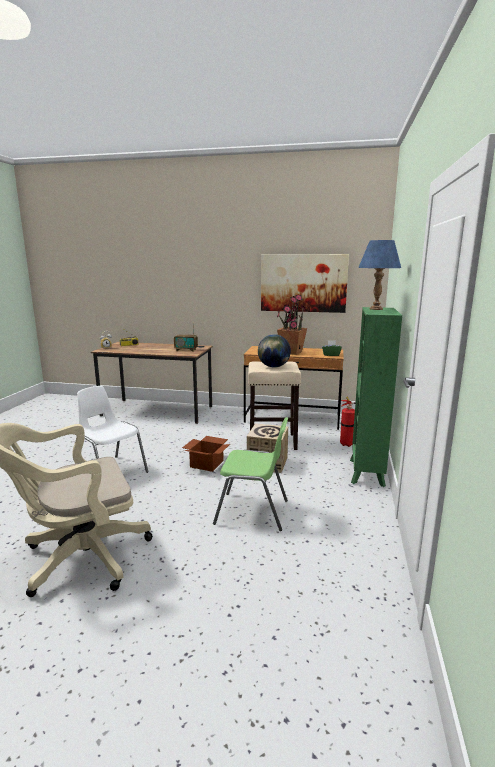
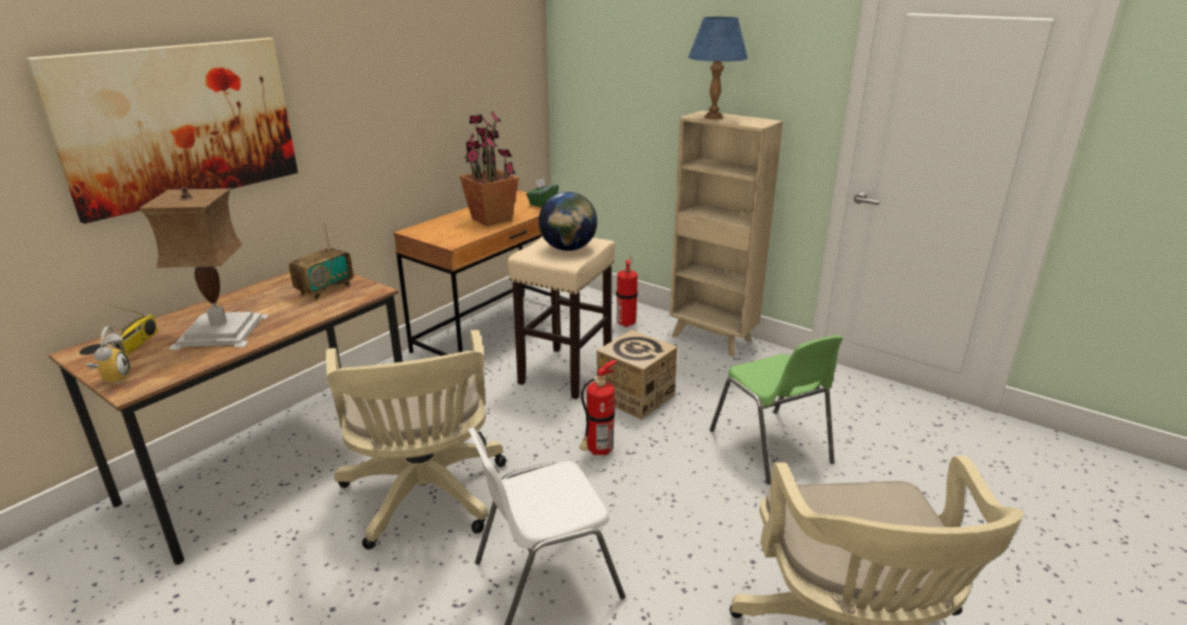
camera: 65 degrees left, 10 degrees up
cardboard box [182,436,230,472] -> fire extinguisher [579,357,617,455]
green chair [213,417,288,531] -> green chair turned 120 degrees clockwise [710,335,843,485]
picture [261,254,349,313] -> picture moved to [26,38,298,224]
green bookcase [350,307,402,487] -> beige bookcase [670,111,783,356]
none -> table lamp [139,187,269,350]
none -> beige office chair [326,330,506,550]

